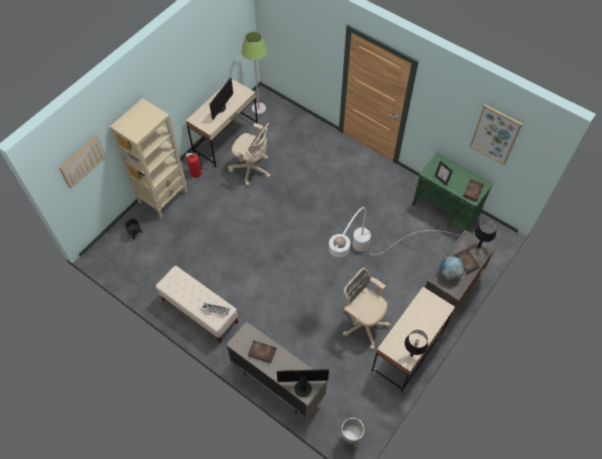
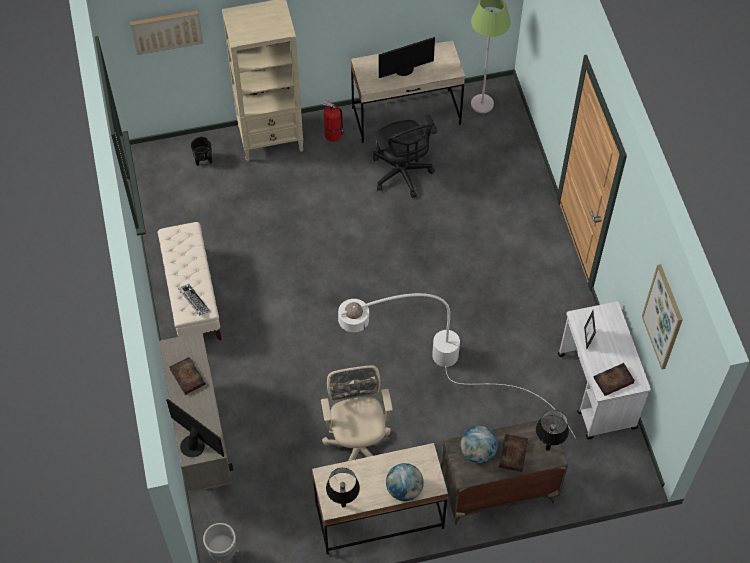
camera: 40 degrees right, 0 degrees up
beige office chair [228,123,270,186] -> black office chair [373,114,438,198]
green cart [412,152,493,232] -> white cart [558,301,651,440]
none -> globe [386,463,424,501]

